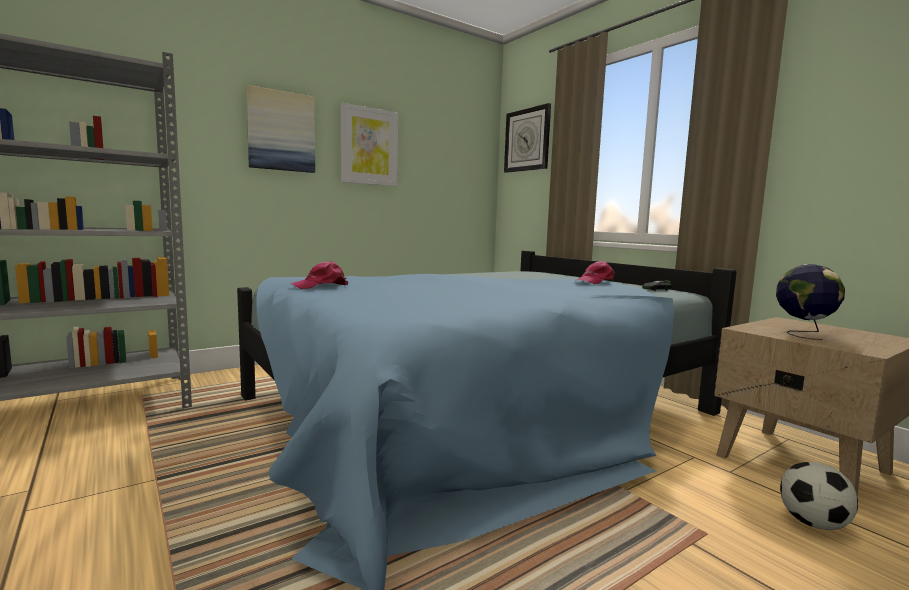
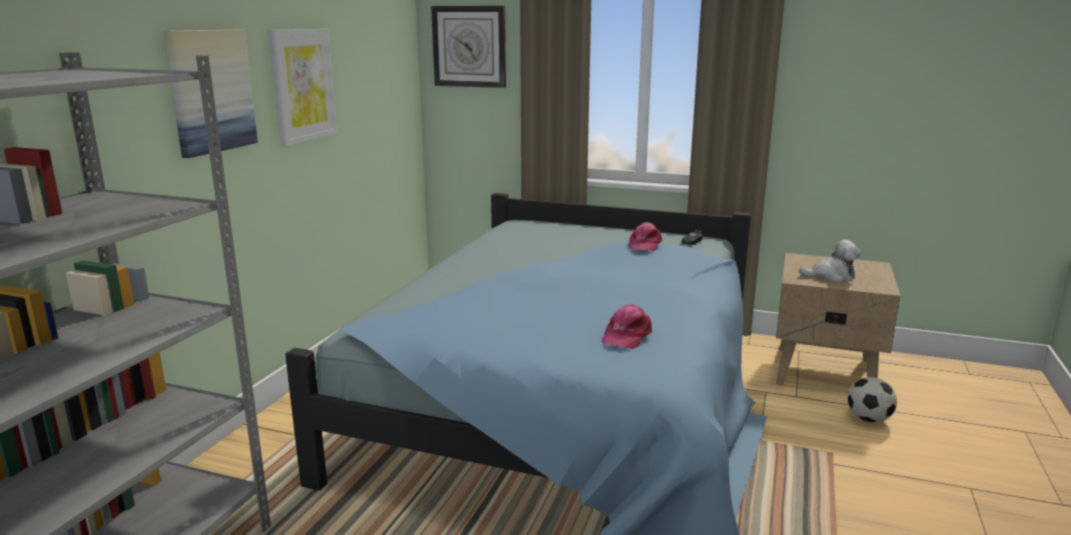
camera: 35 degrees left, 10 degrees up
pink cap [291,261,348,289] -> pink cap moved to [602,304,652,349]
globe [776,264,845,340] -> plush toy [799,240,861,282]

